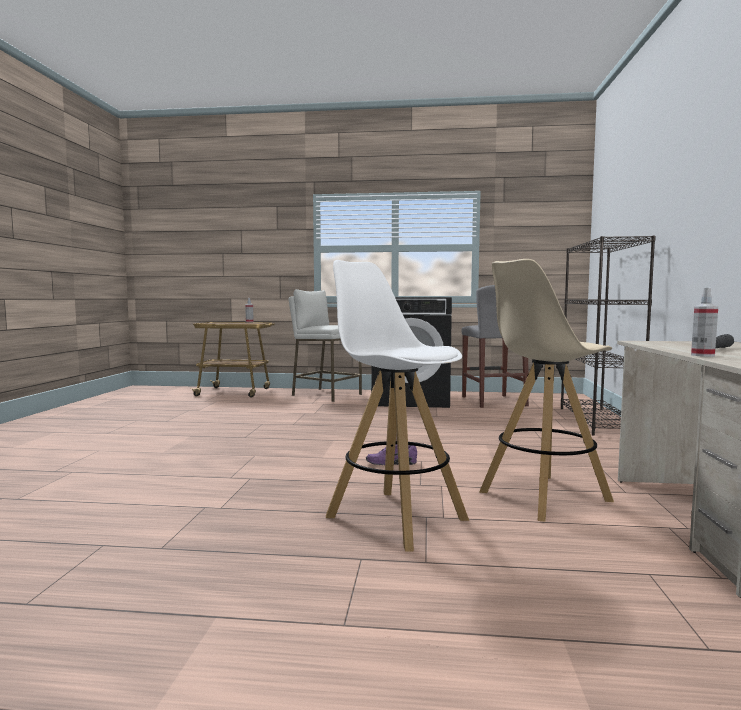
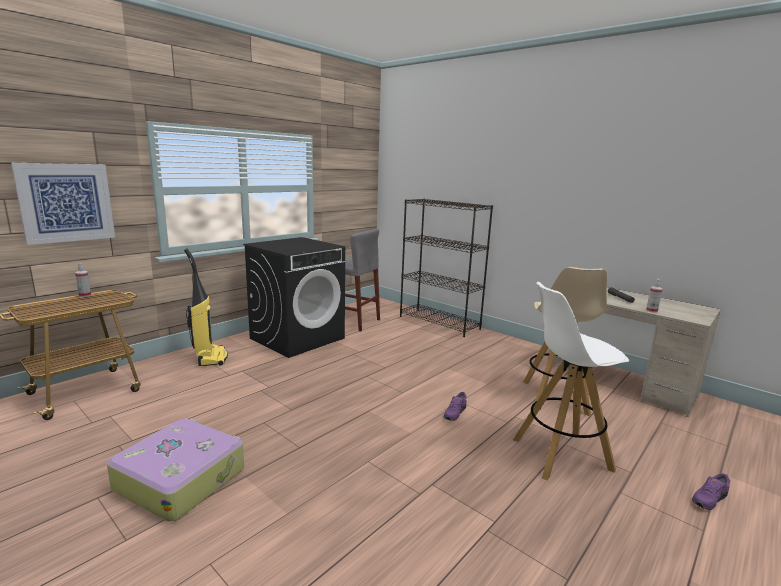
camera: 55 degrees left, 10 degrees up
white stool [288,289,362,402] -> vacuum cleaner [184,248,228,366]
none -> picture [11,163,115,245]
none -> suitcase [107,419,244,522]
none -> purple shoe [692,473,730,510]

